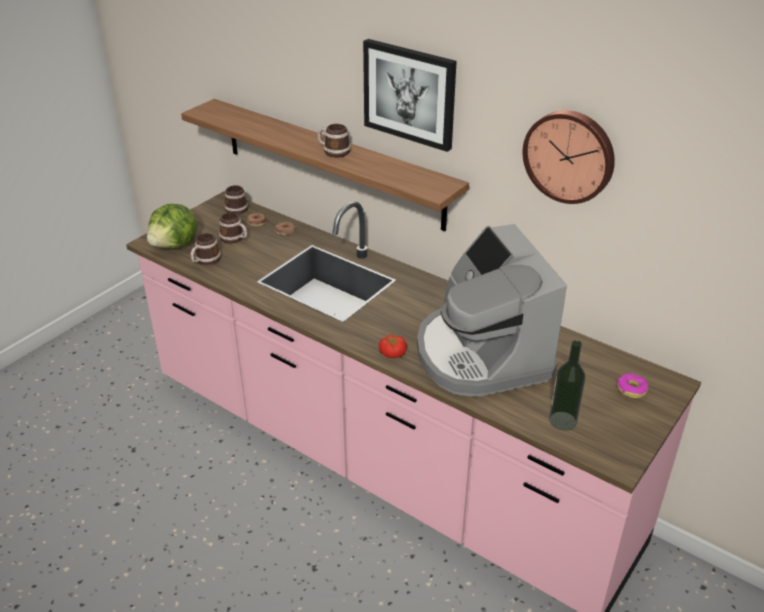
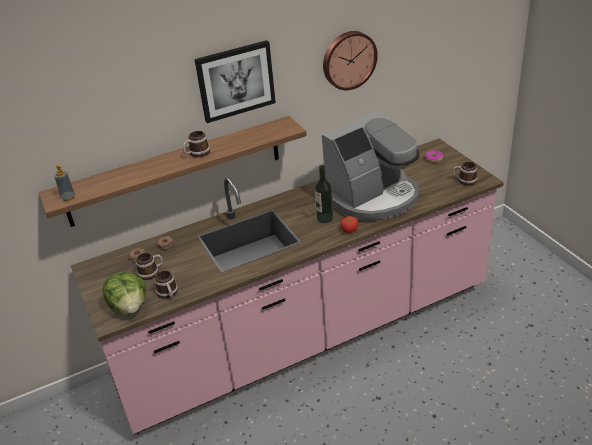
camera: 60 degrees left, 0 degrees up
mug [225,185,248,215] -> mug moved to [452,162,478,186]
coffee machine [417,224,567,397] -> coffee machine turned 45 degrees counterclockwise [322,110,420,222]
bottle [549,340,585,431] -> bottle moved to [315,165,333,223]
none -> soap dispenser [54,164,75,201]

